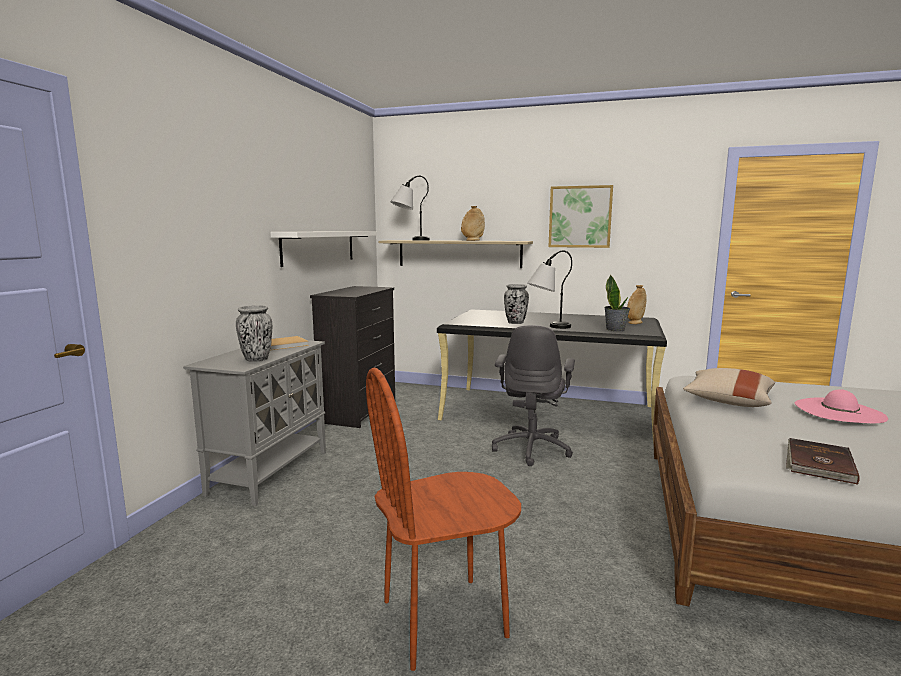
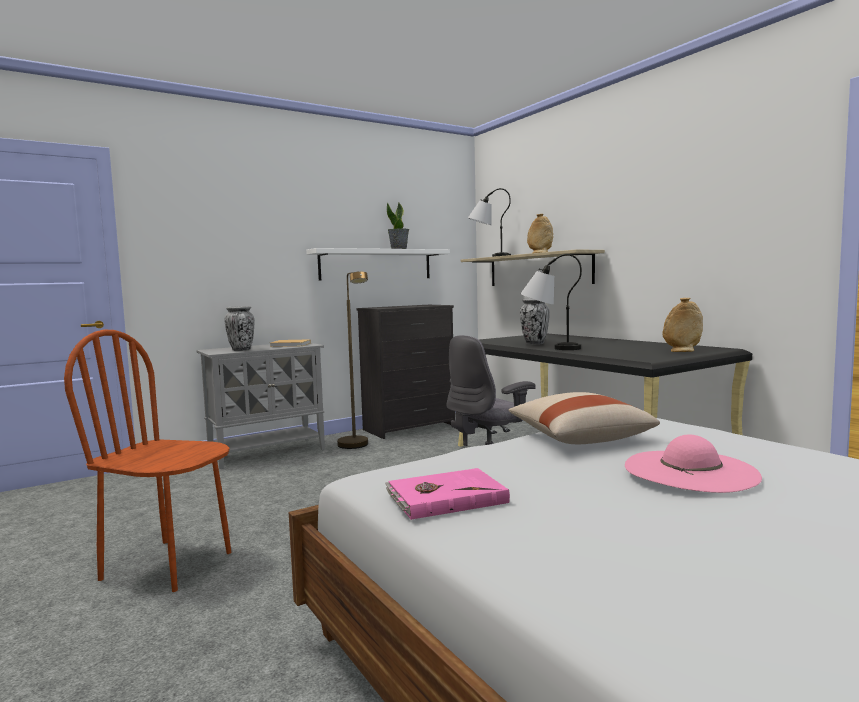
camera: 40 degrees right, 5 degrees down
picture [549,185,613,248] -> none
potted plant [604,275,630,331] -> potted plant moved to [387,202,409,249]
brown book [786,438,860,485] -> pink book [385,468,510,520]
none -> brown floor lamp [337,272,368,449]

